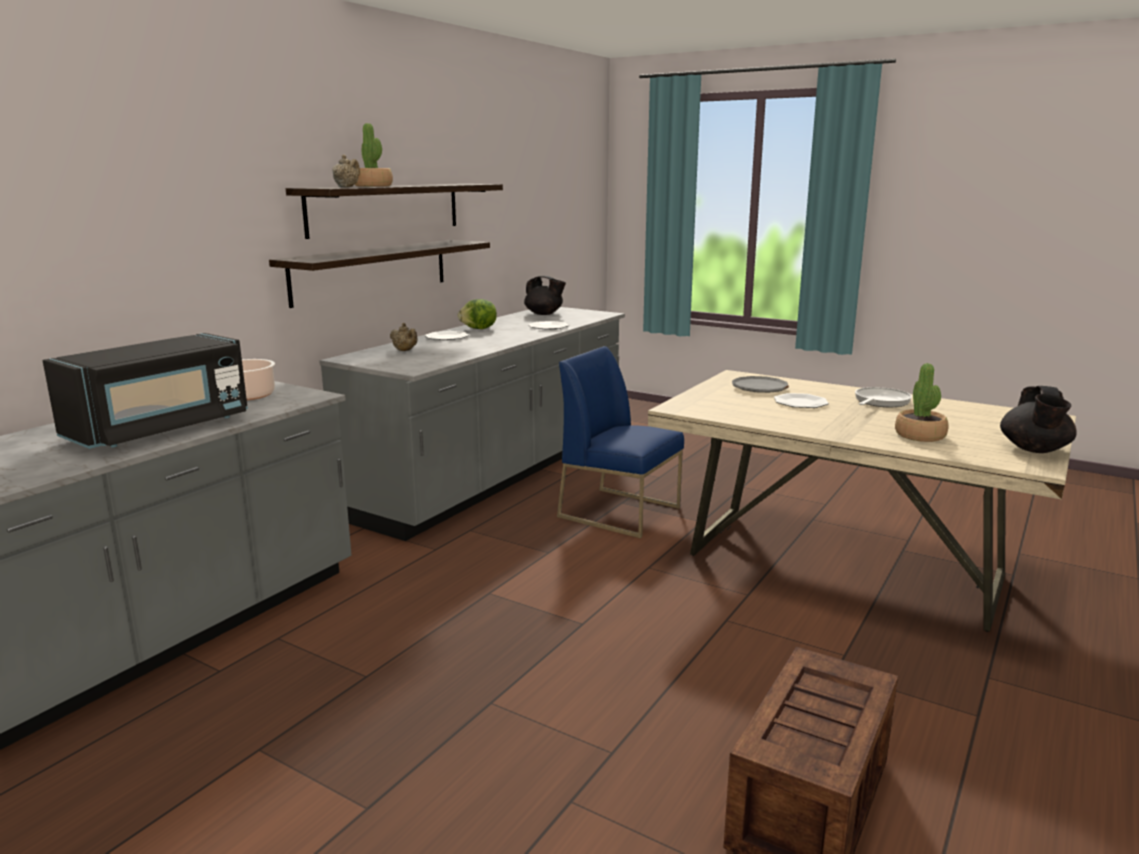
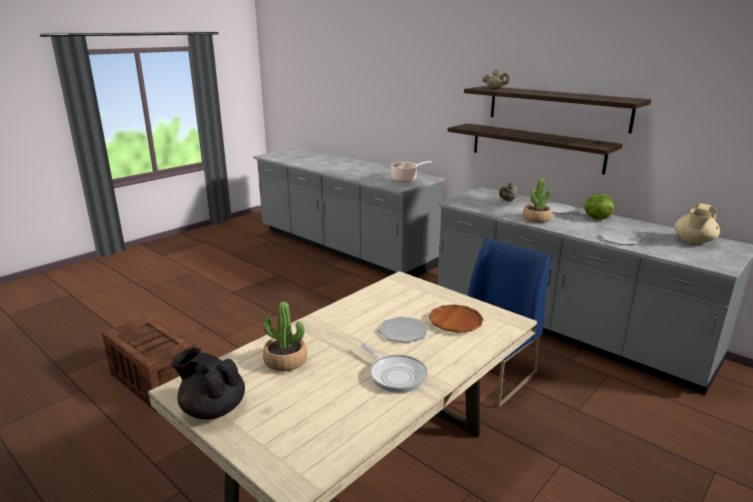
camera: 100 degrees right, 5 degrees up
black microwave [42,333,248,449] -> none
potted plant [355,123,393,187] -> potted plant moved to [523,178,552,223]
black teapot [524,276,566,315] -> beige teapot [674,203,720,244]
grey plate [732,376,789,393] -> brown plate [429,304,483,333]

